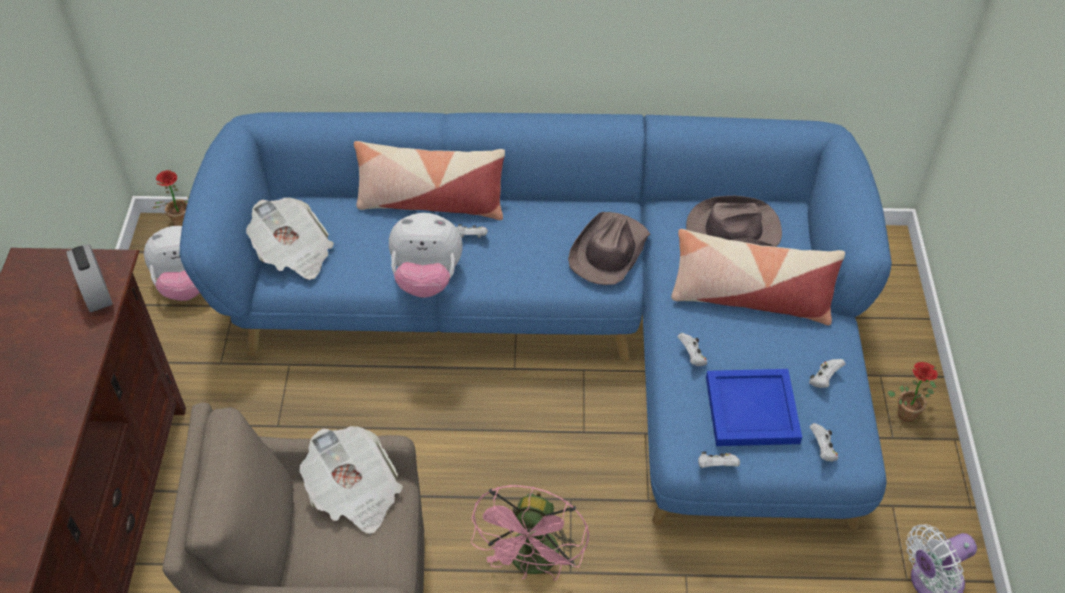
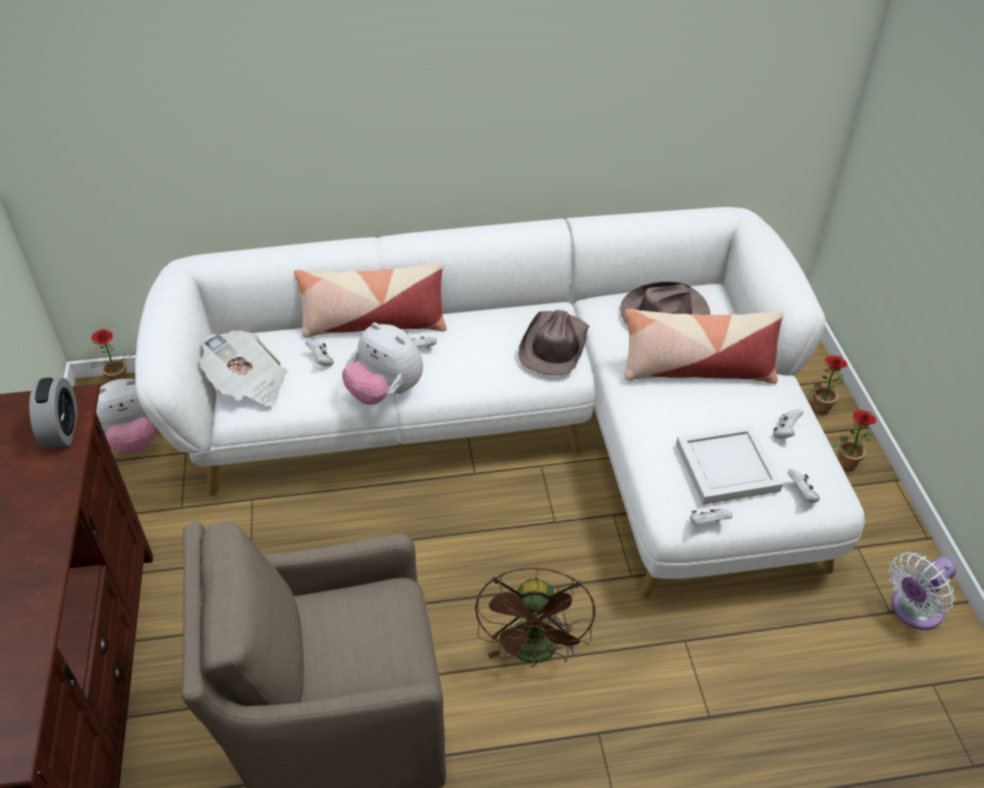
camera: 10 degrees left, 5 degrees down
alarm clock [66,244,113,312] -> alarm clock turned 150 degrees counterclockwise [29,378,78,448]
blue sofa [180,112,892,530] -> white sofa [135,207,865,598]
newspaper [299,426,403,534] -> none
plush toy [389,213,463,298] -> plush toy turned 45 degrees clockwise [342,322,423,405]
pink fan [471,485,589,580] -> brown fan [475,567,595,667]
white game controller [678,333,707,366] -> white game controller moved to [305,339,334,366]
blue tray [706,369,802,446] -> white tray [676,425,783,505]
none -> potted plant [805,355,848,415]

